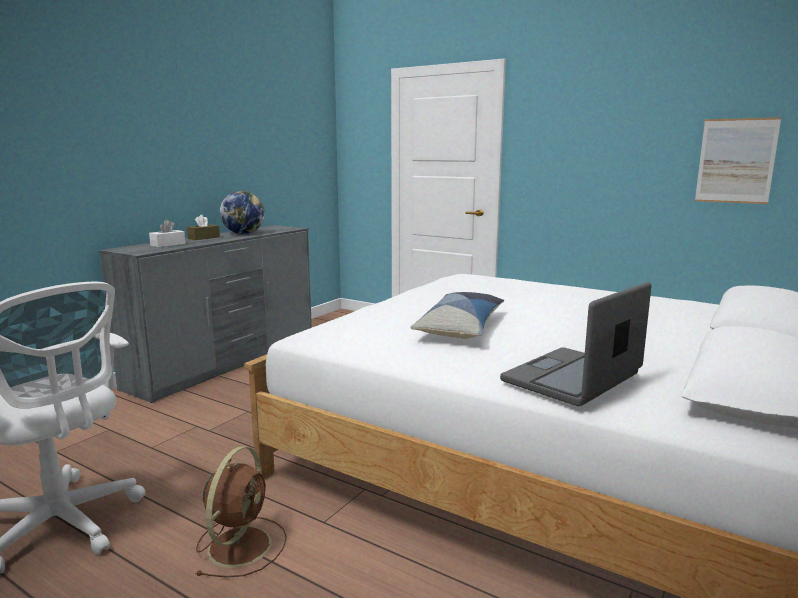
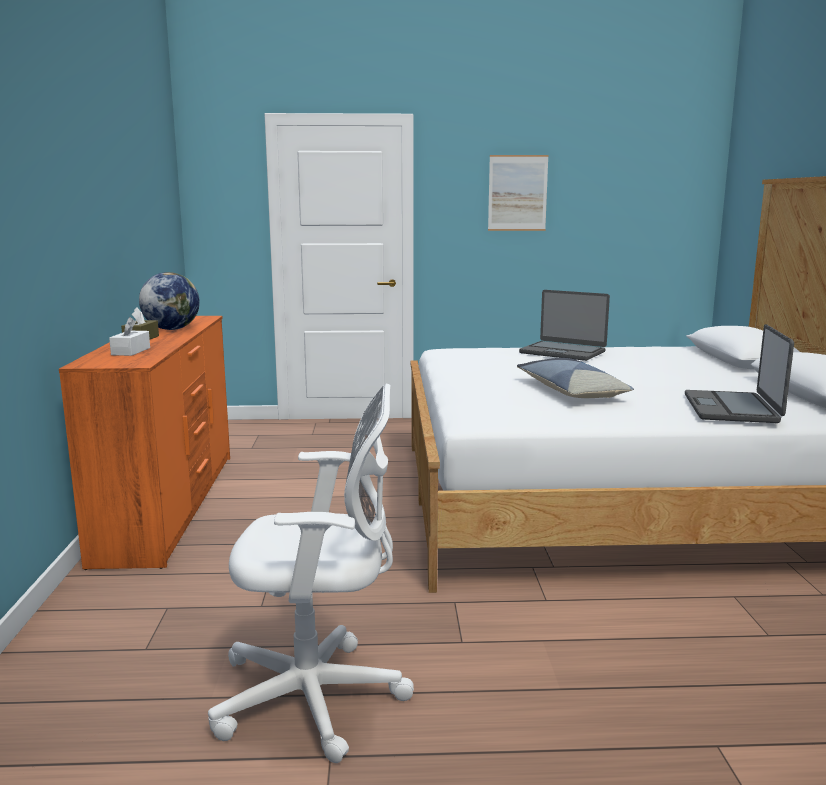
camera: 35 degrees left, 0 degrees up
grey dresser [99,225,312,403] -> orange dresser [59,316,230,570]
brown fan [195,446,287,578] -> none
picture [695,117,781,204] -> picture moved to [488,155,549,231]
none -> laptop [519,290,610,361]

